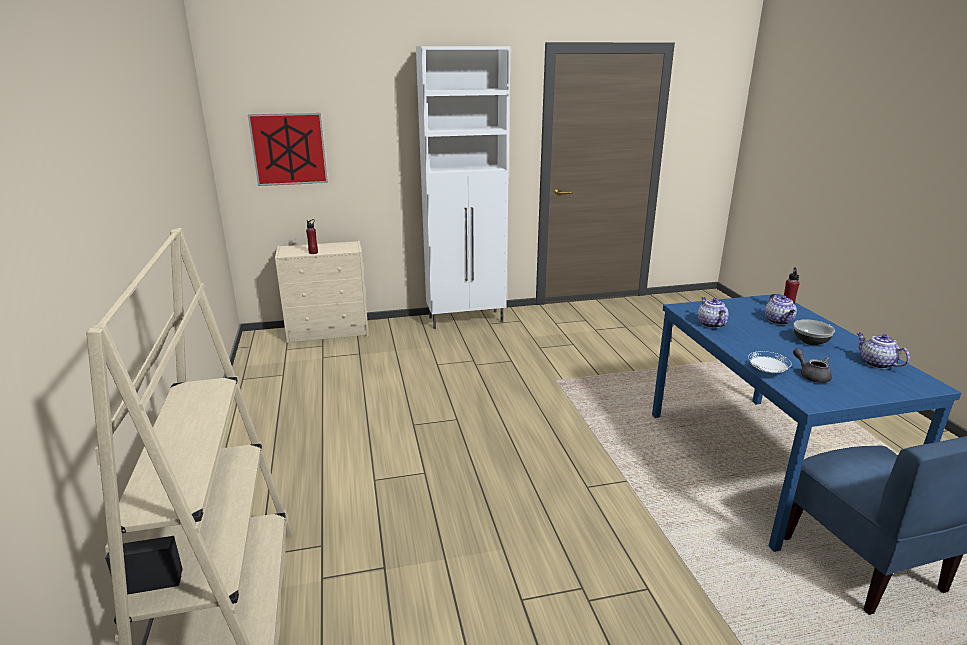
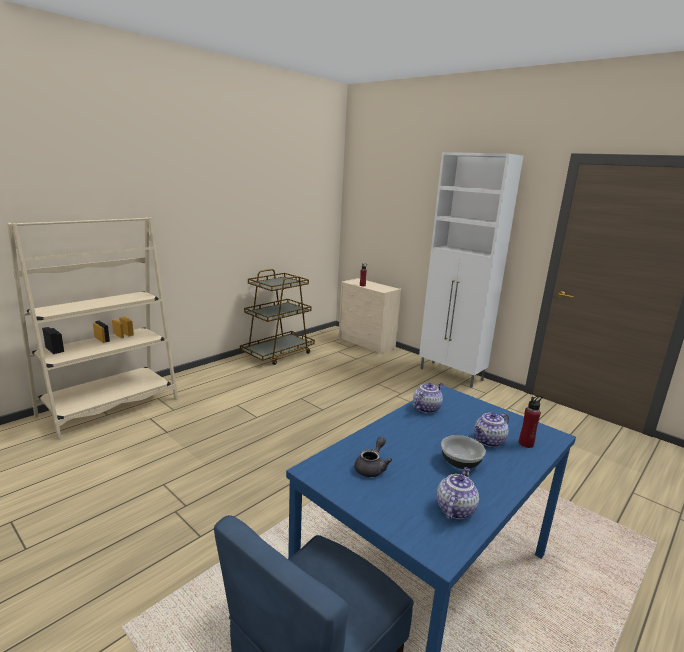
camera: 55 degrees right, 5 degrees down
picture [248,113,328,186] -> none
white plate [748,351,791,373] -> none
none -> brown cart [240,269,315,365]

